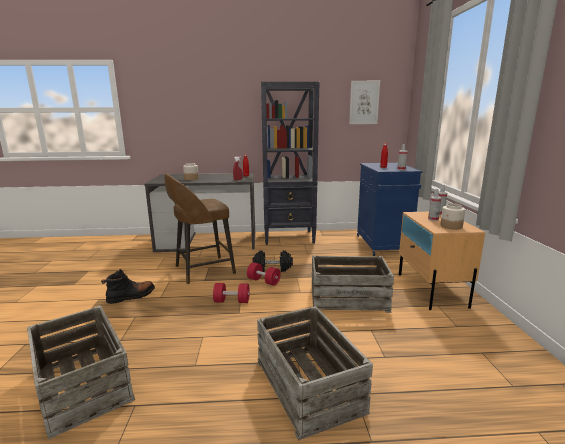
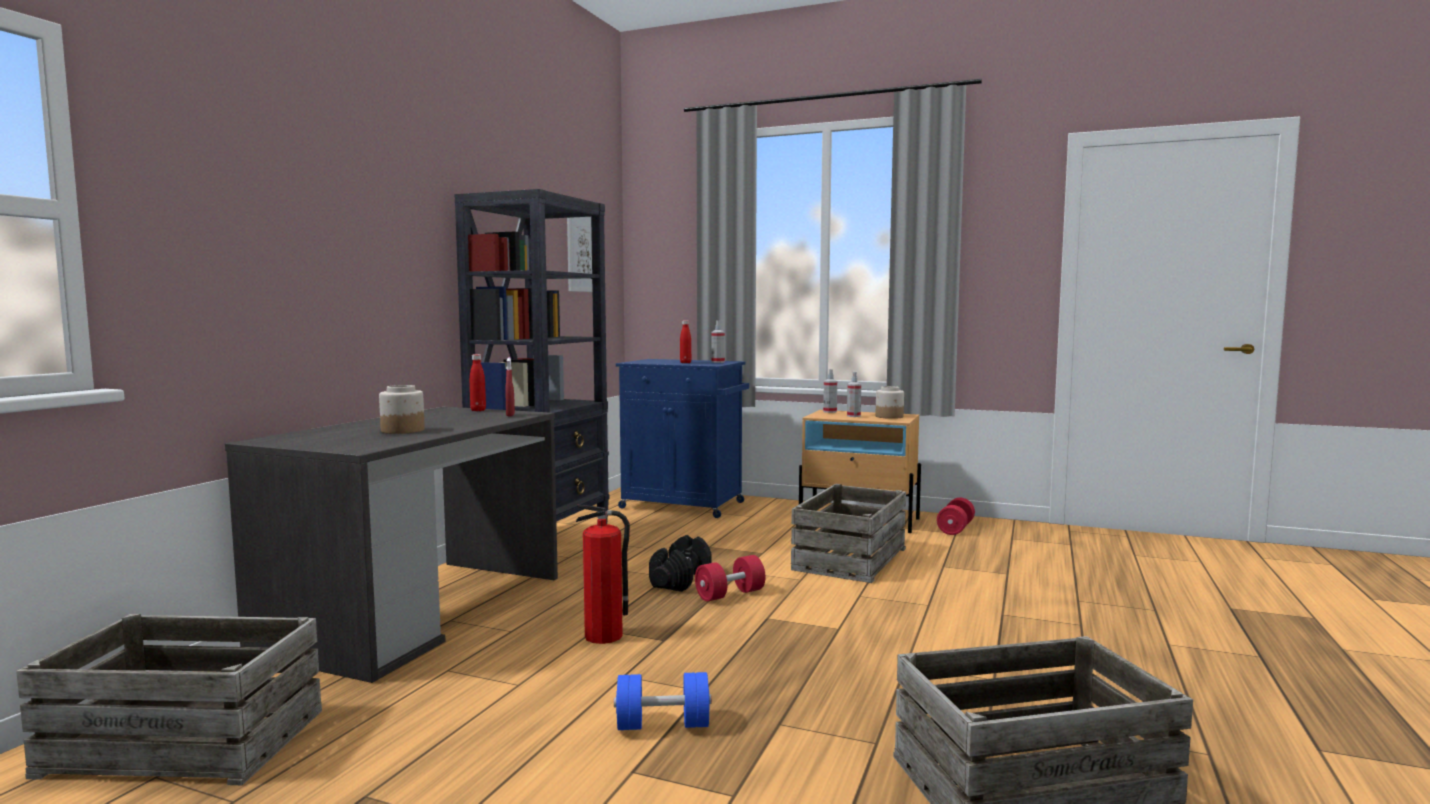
camera: 65 degrees left, 10 degrees down
black boot [101,269,155,304] -> blue dumbbell [614,672,712,730]
brown stool [164,173,236,284] -> fire extinguisher [576,504,630,644]
red dumbbell [213,283,250,303] -> red dumbbell moved to [937,498,975,535]
crate [257,306,373,441] -> crate moved to [16,614,322,785]

